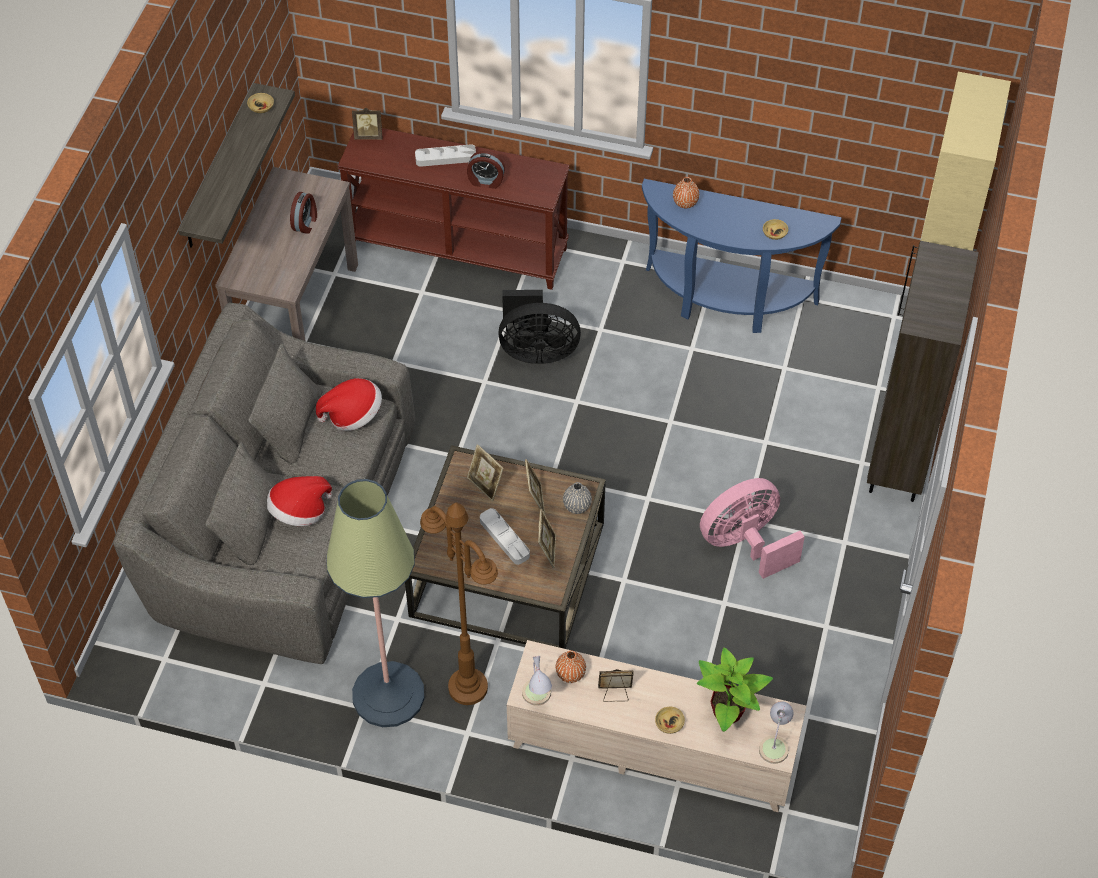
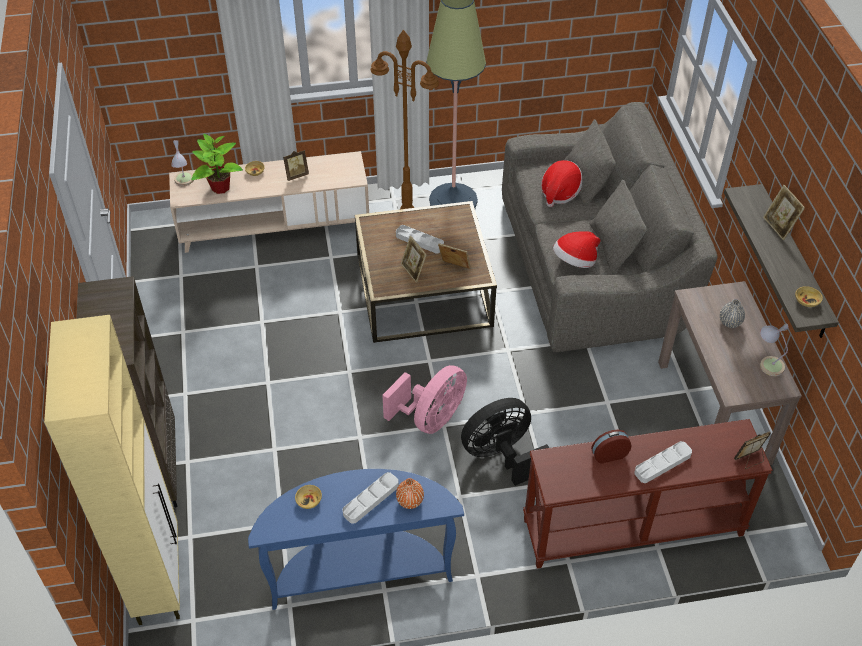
camera: 155 degrees right, 5 degrees down
alarm clock [290,192,317,234] -> none
table lamp [522,656,552,706] -> table lamp moved to [760,323,788,376]
picture frame [538,509,556,568] -> picture frame moved to [763,185,805,240]
orange vase [556,651,586,683] -> none
grey vase [563,482,592,514] -> grey vase moved to [720,299,745,328]
pink fan [700,478,805,579] -> pink fan moved to [382,365,467,434]
none -> grey tray [343,472,399,524]

